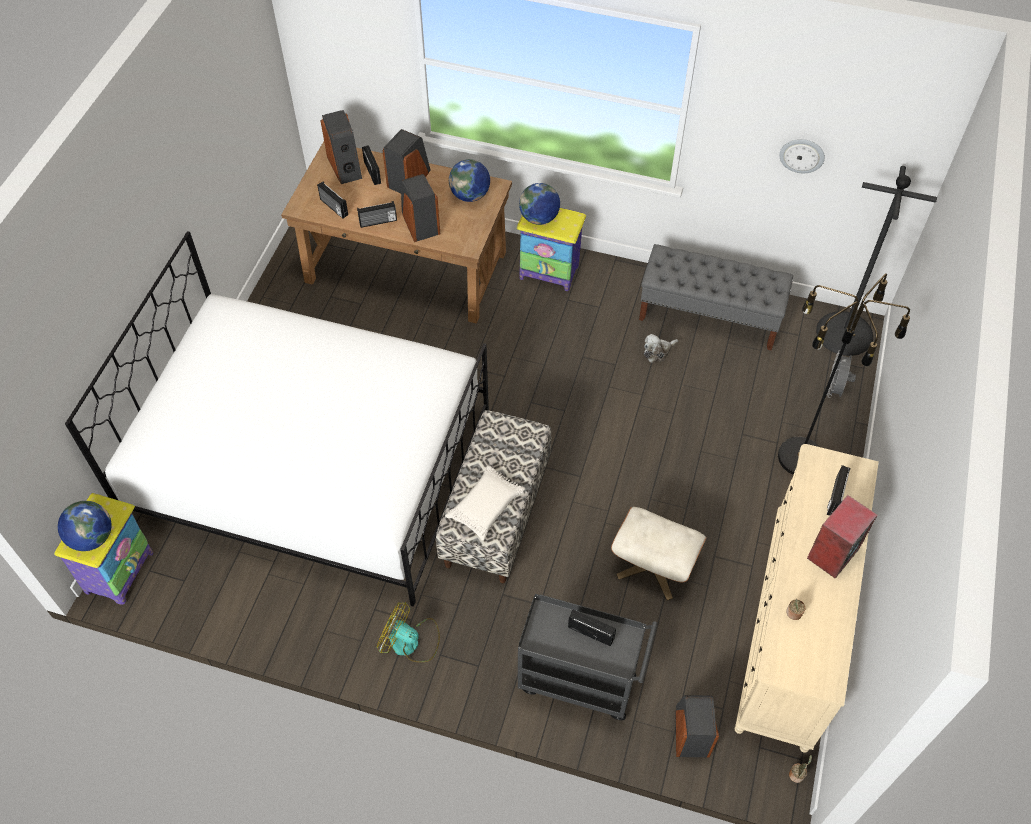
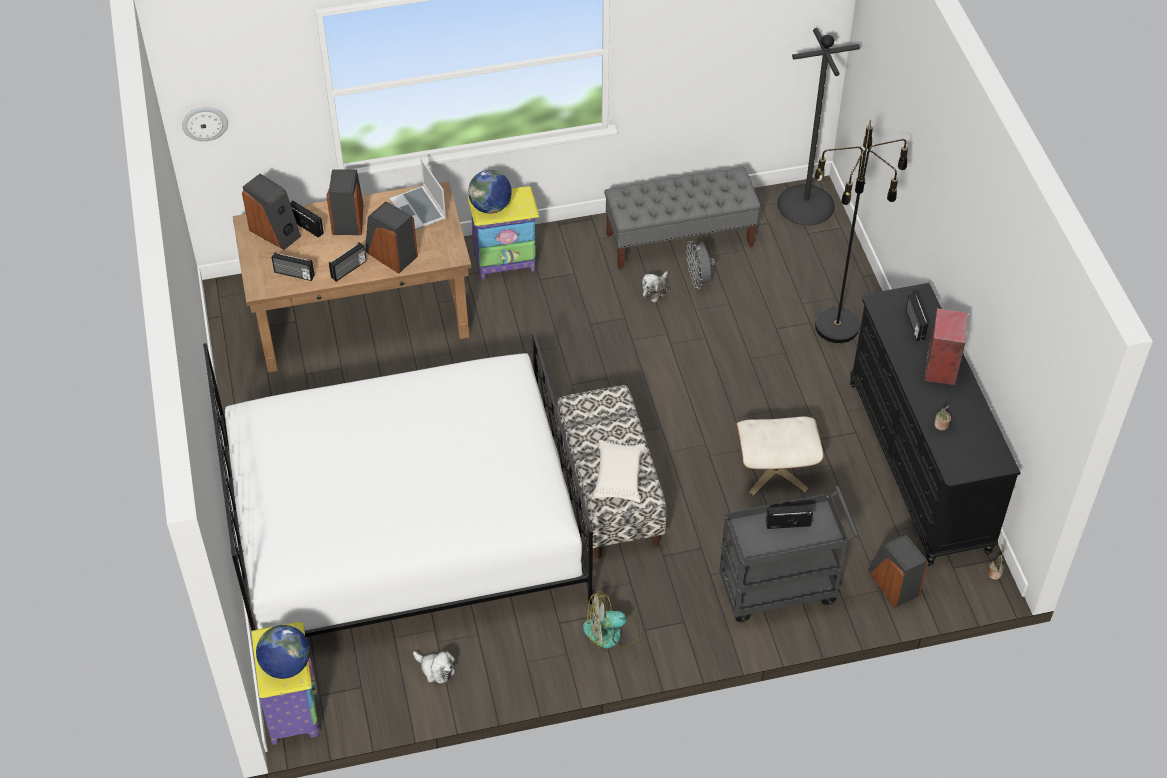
camera: 30 degrees left, 5 degrees down
globe [449,159,490,202] -> laptop [390,158,446,230]
beige dresser [735,444,879,753] -> black dresser [850,283,1021,566]
wall clock [779,139,825,173] -> wall clock moved to [182,107,228,141]
grey fan [827,350,856,398] -> grey fan moved to [686,241,715,288]
none -> plush toy [413,651,455,684]

